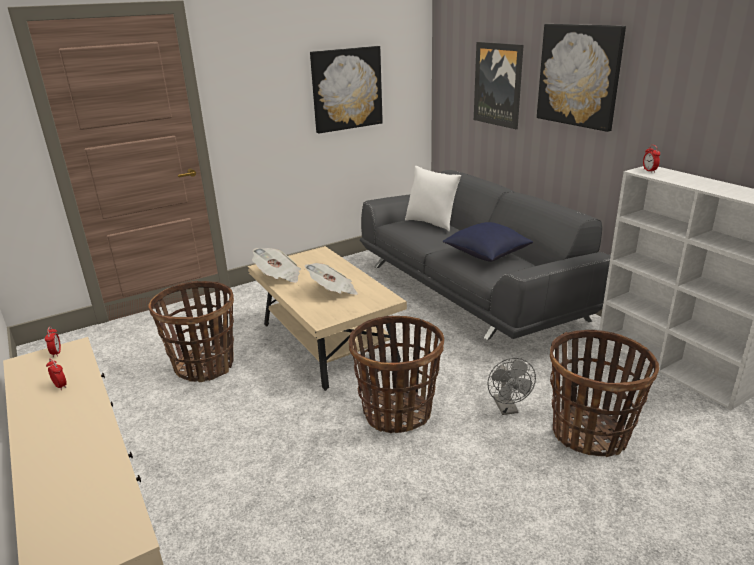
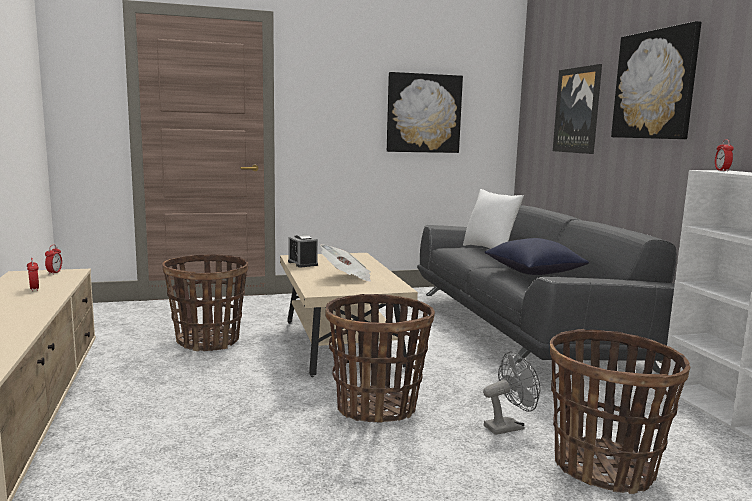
camera: 15 degrees right, 15 degrees down
newspaper [252,248,301,283] -> alarm clock [288,235,318,267]
grey fan [488,358,536,415] -> grey fan turned 120 degrees counterclockwise [483,352,540,435]

